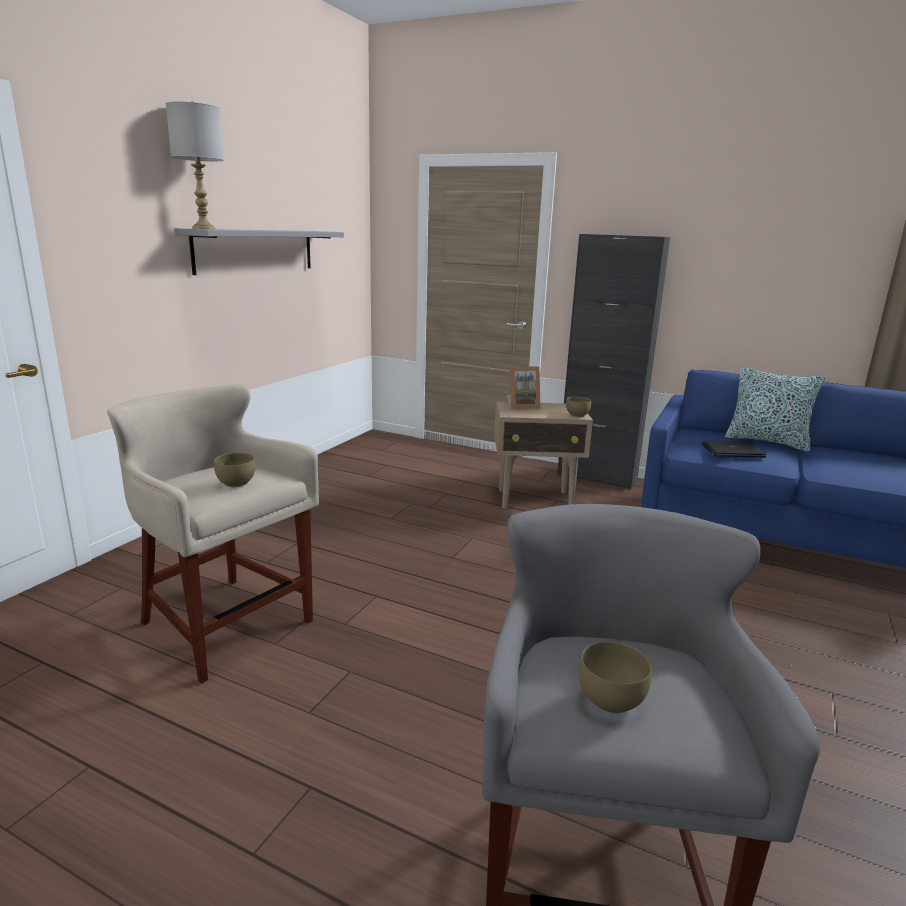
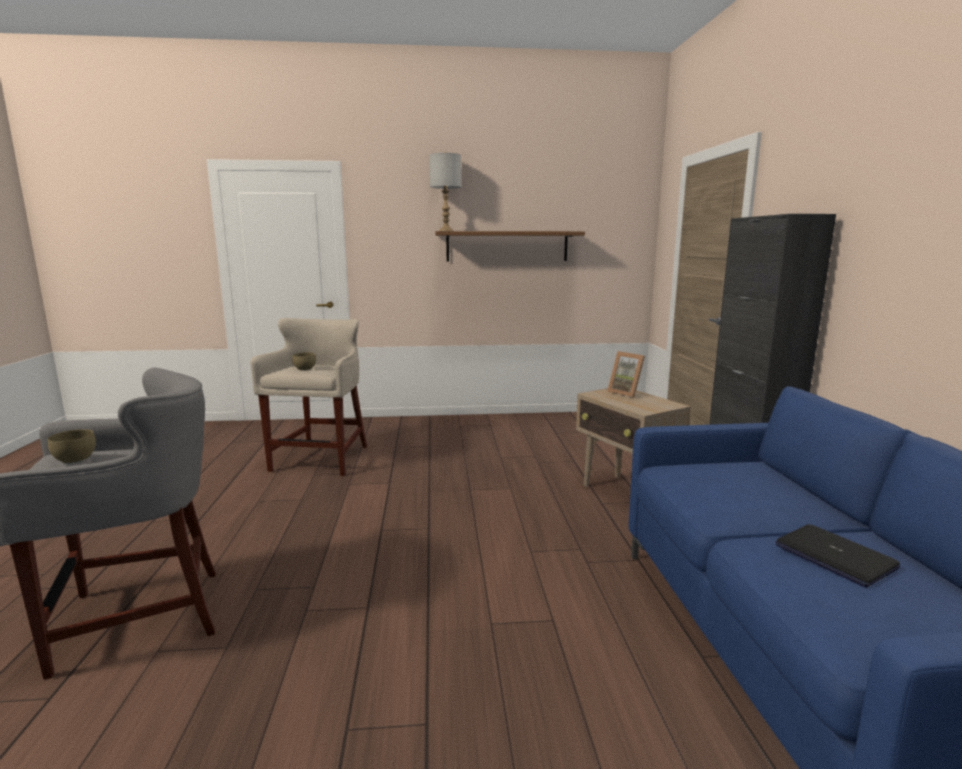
camera: 60 degrees right, 5 degrees down
grey shelf [175,228,344,275] -> brown shelf [435,231,585,261]
brown bowl [566,396,591,417] -> none
laptop [702,441,766,458] -> laptop moved to [776,524,900,588]
pillow [725,367,826,452] -> none

